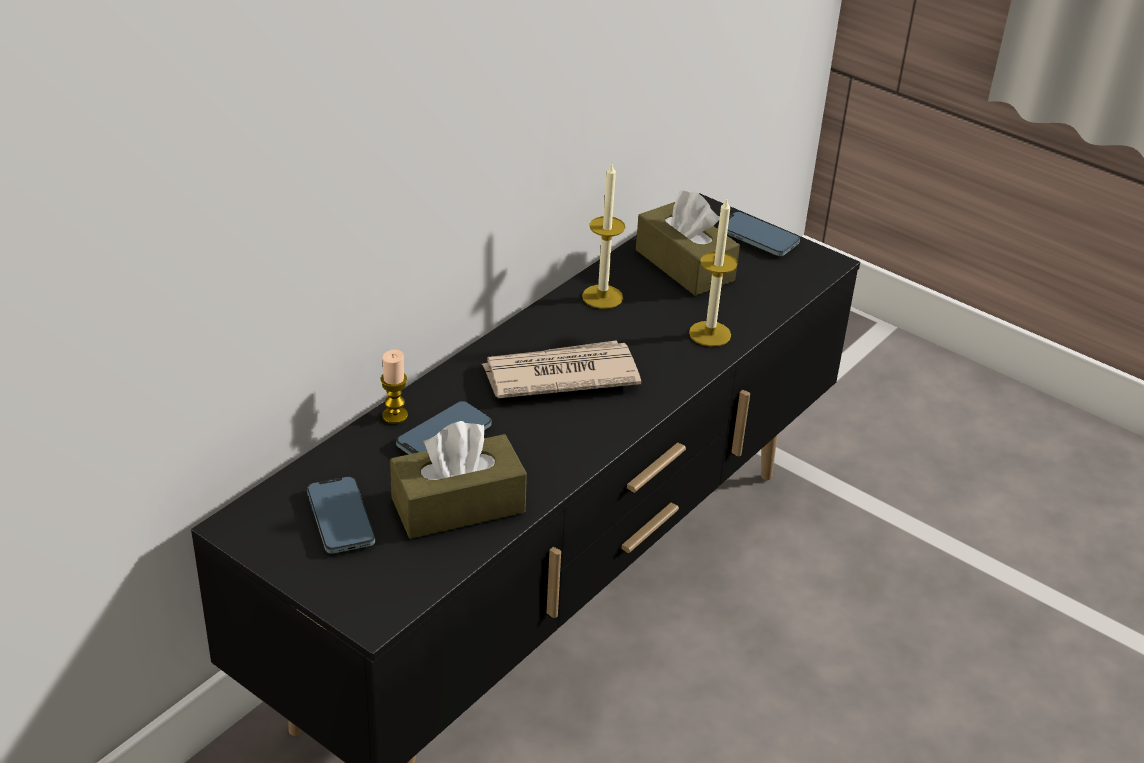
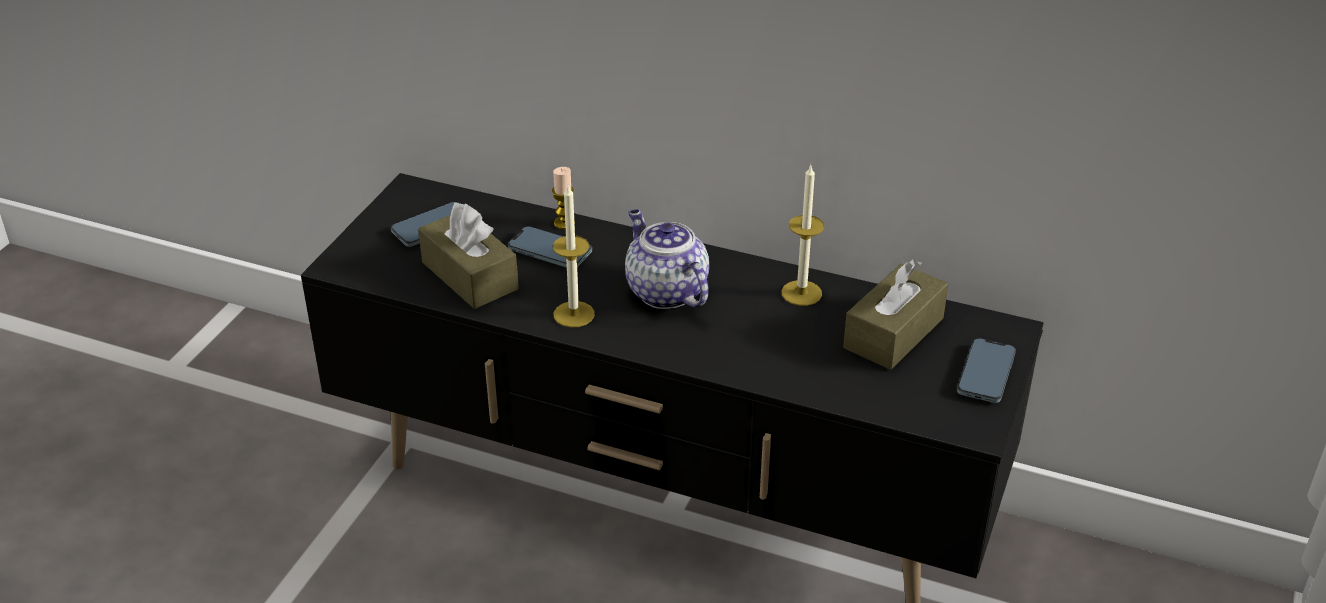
camera: 75 degrees right, 0 degrees up
newspaper [482,340,641,398] -> teapot [625,209,709,309]
candle [689,198,737,347] -> candle moved to [553,186,595,328]

